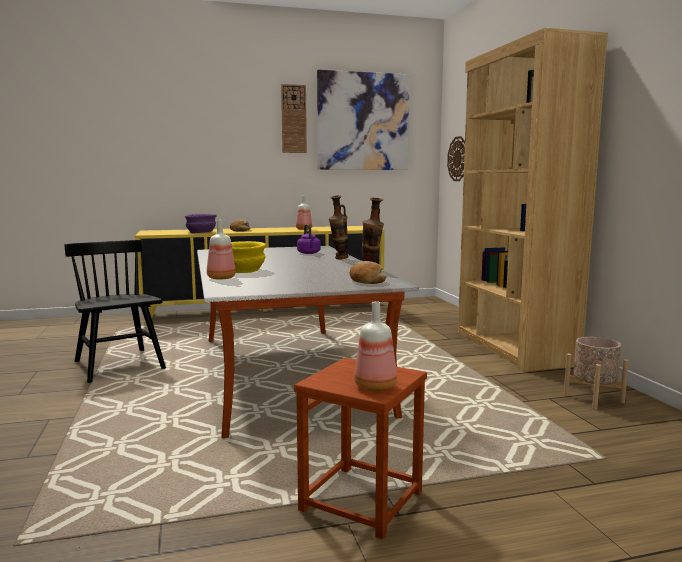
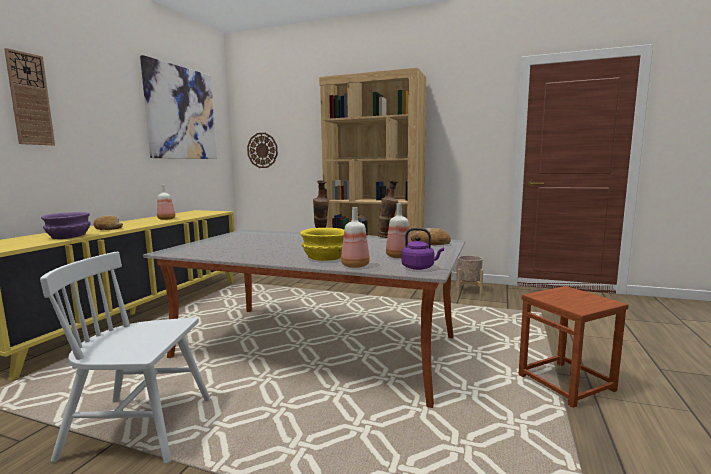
camera: 55 degrees left, 0 degrees up
black chair [64,240,166,383] -> white chair [40,252,210,463]
wall clock [281,84,307,153] -> wall clock moved to [4,48,55,145]
purple kettle [297,224,321,254] -> purple kettle moved to [401,228,444,270]
bottle [354,301,397,392] -> bottle moved to [386,203,411,258]

